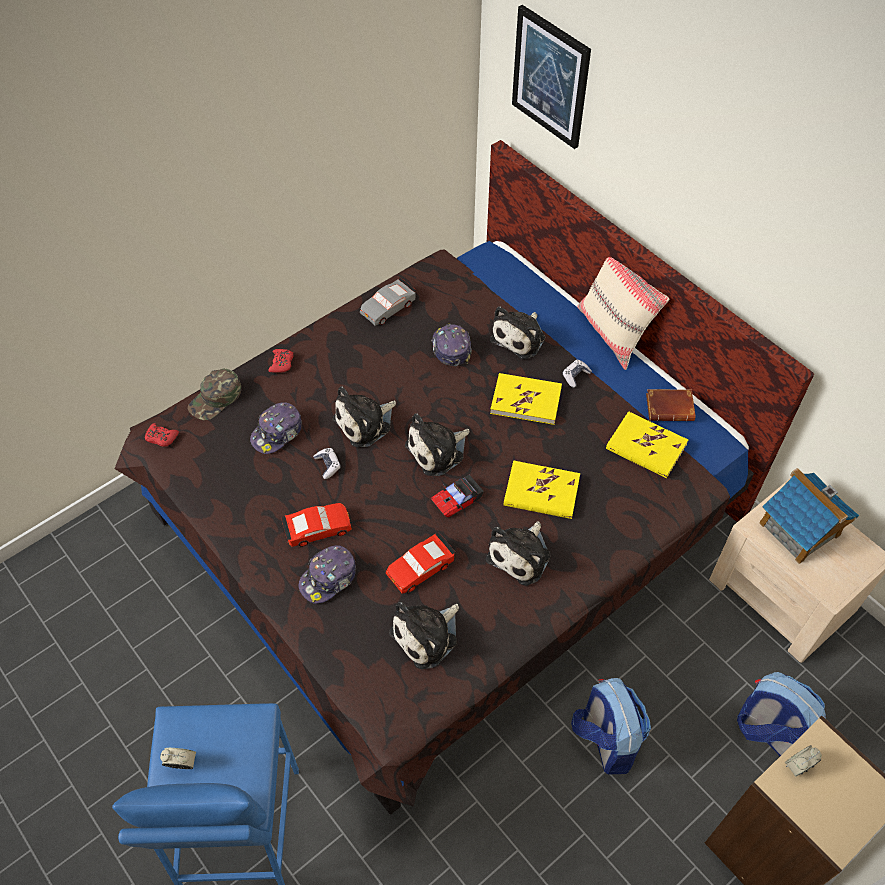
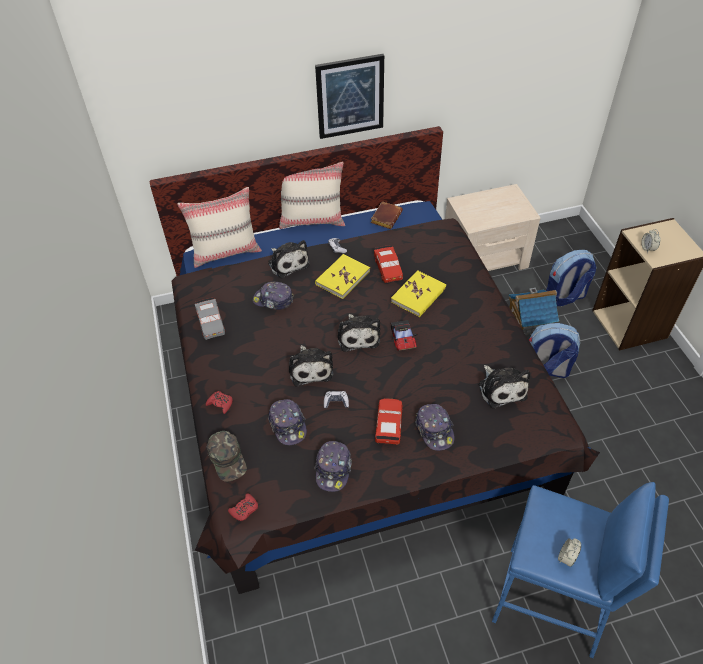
camera: 65 degrees left, 5 degrees down
red toy car [386,533,455,594] -> red toy car moved to [374,245,403,283]
plush toy [486,521,551,586] -> none
picture [512,5,591,149] -> picture moved to [315,54,384,139]
yellow book [606,411,688,478] -> none
toy house [759,468,859,564] -> toy house moved to [509,288,559,336]
none -> beige pillow [177,187,262,268]
none -> cap [314,441,352,492]

